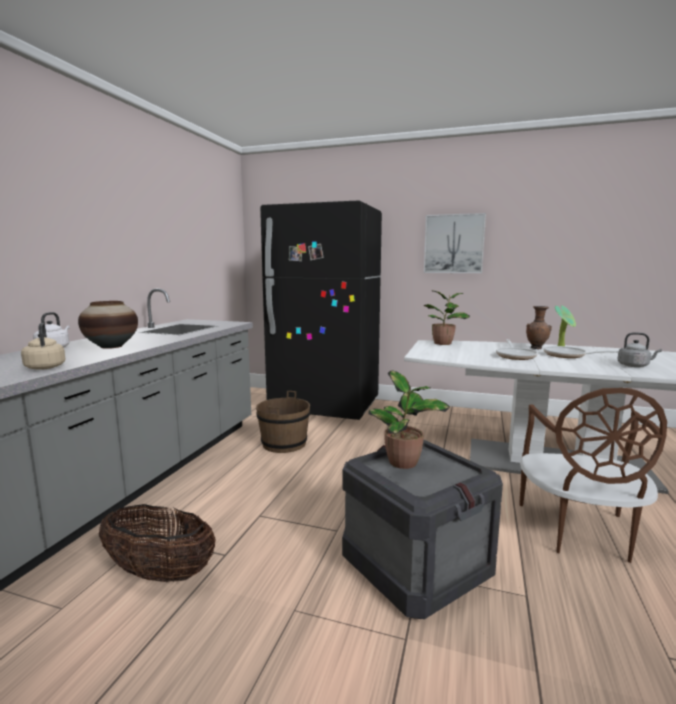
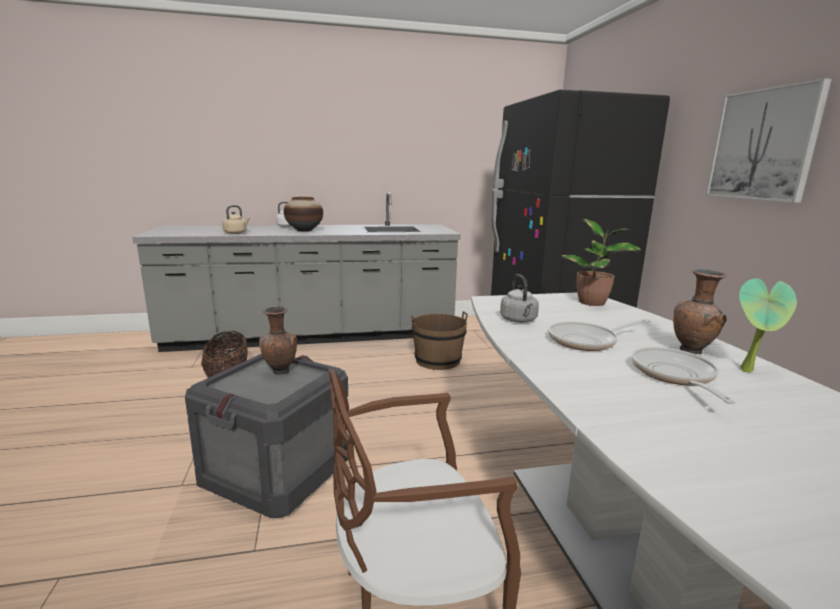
camera: 60 degrees right, 5 degrees up
potted plant [369,370,450,469] -> brown vase [259,306,297,375]
grey kettle [617,332,662,367] -> grey kettle moved to [500,274,539,323]

